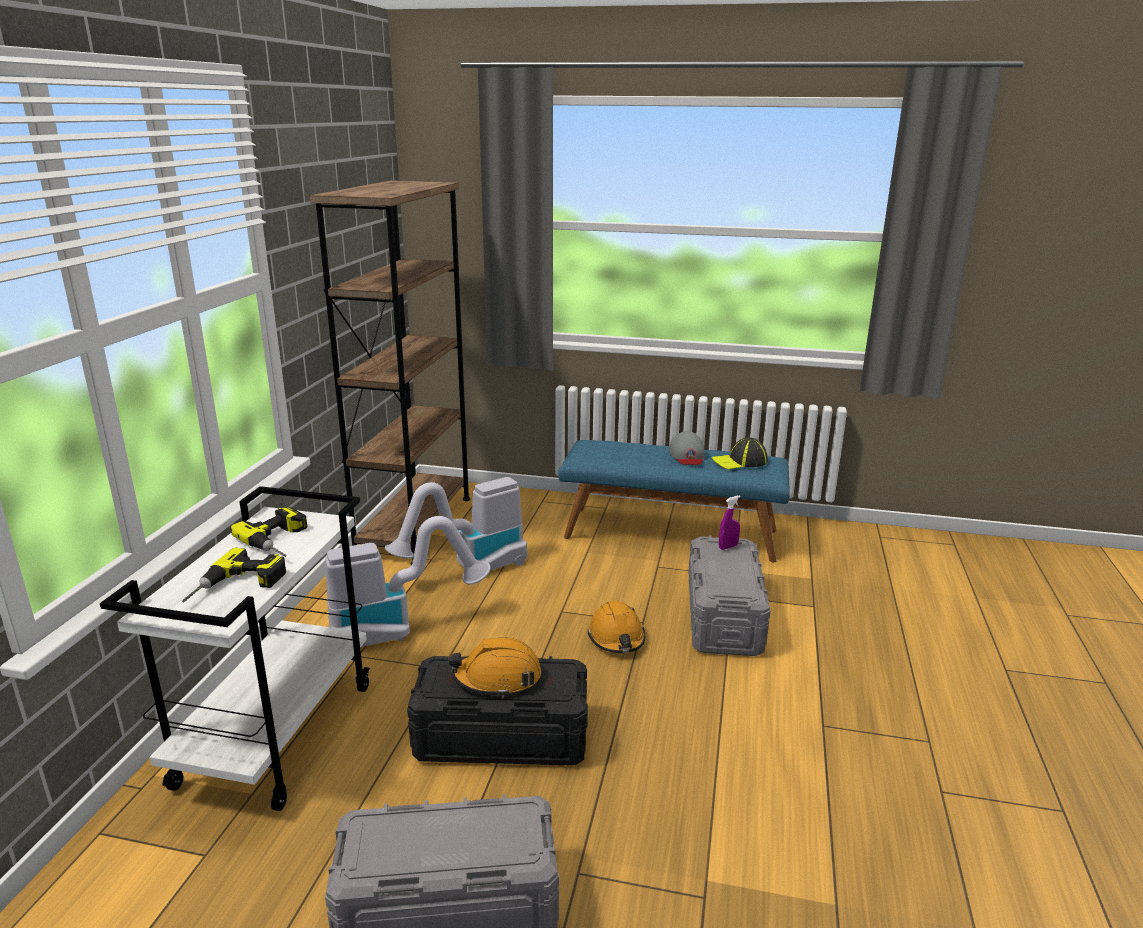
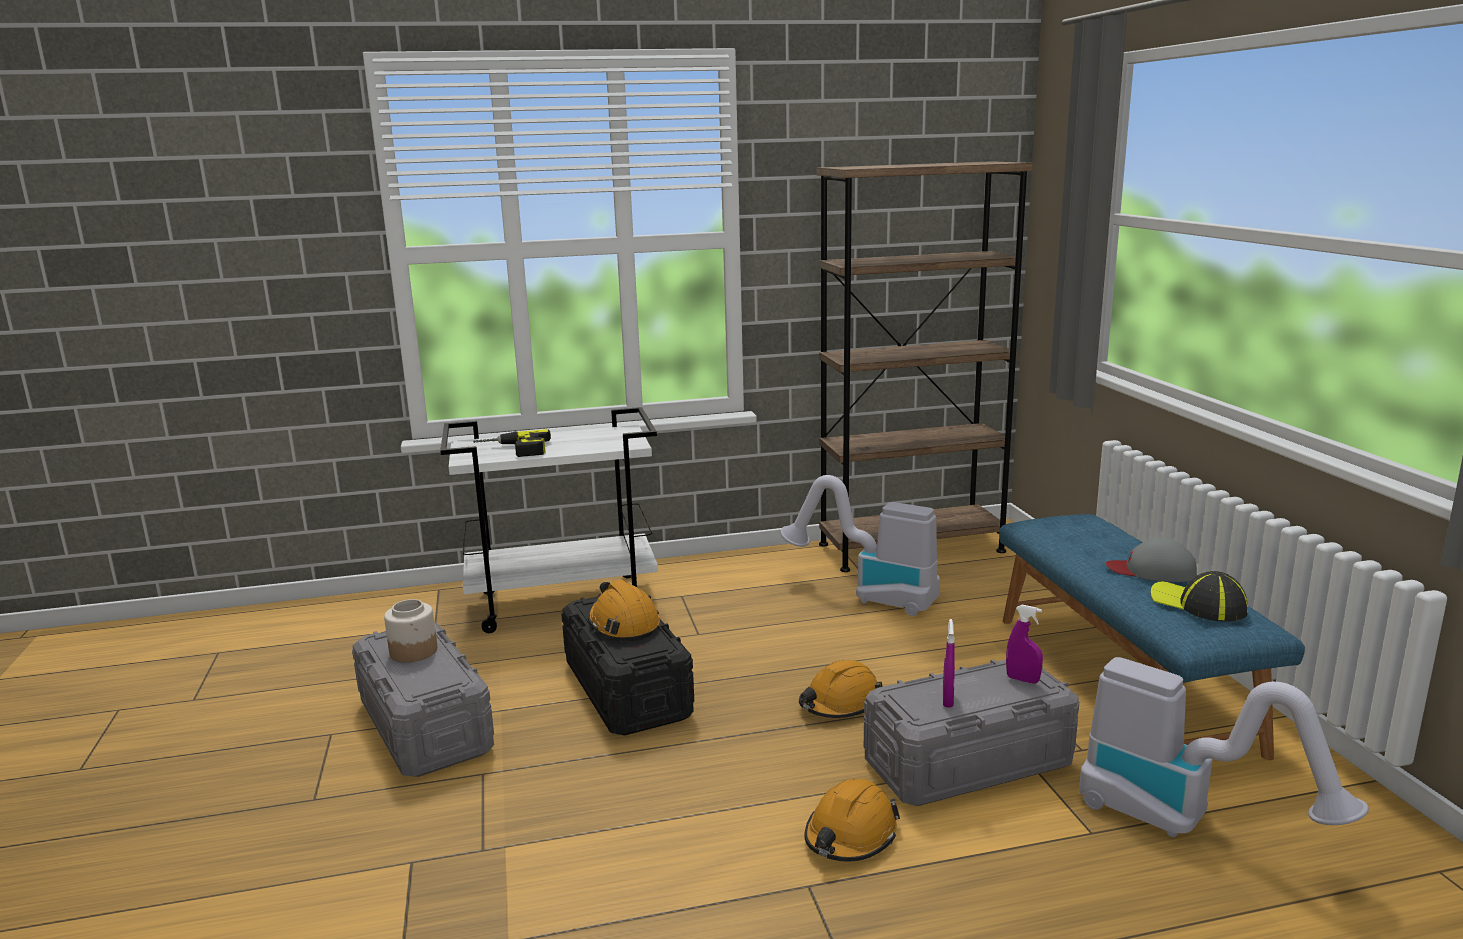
camera: 65 degrees right, 5 degrees down
power drill [231,507,307,557] -> none
vacuum cleaner [325,516,491,647] -> vacuum cleaner moved to [1079,657,1369,837]
grey cap [669,431,705,465] -> grey cap turned 45 degrees clockwise [1106,538,1197,582]
none -> jar [384,599,437,662]
none -> orange hard hat [804,779,900,861]
none -> purple spray bottle [943,619,955,708]

